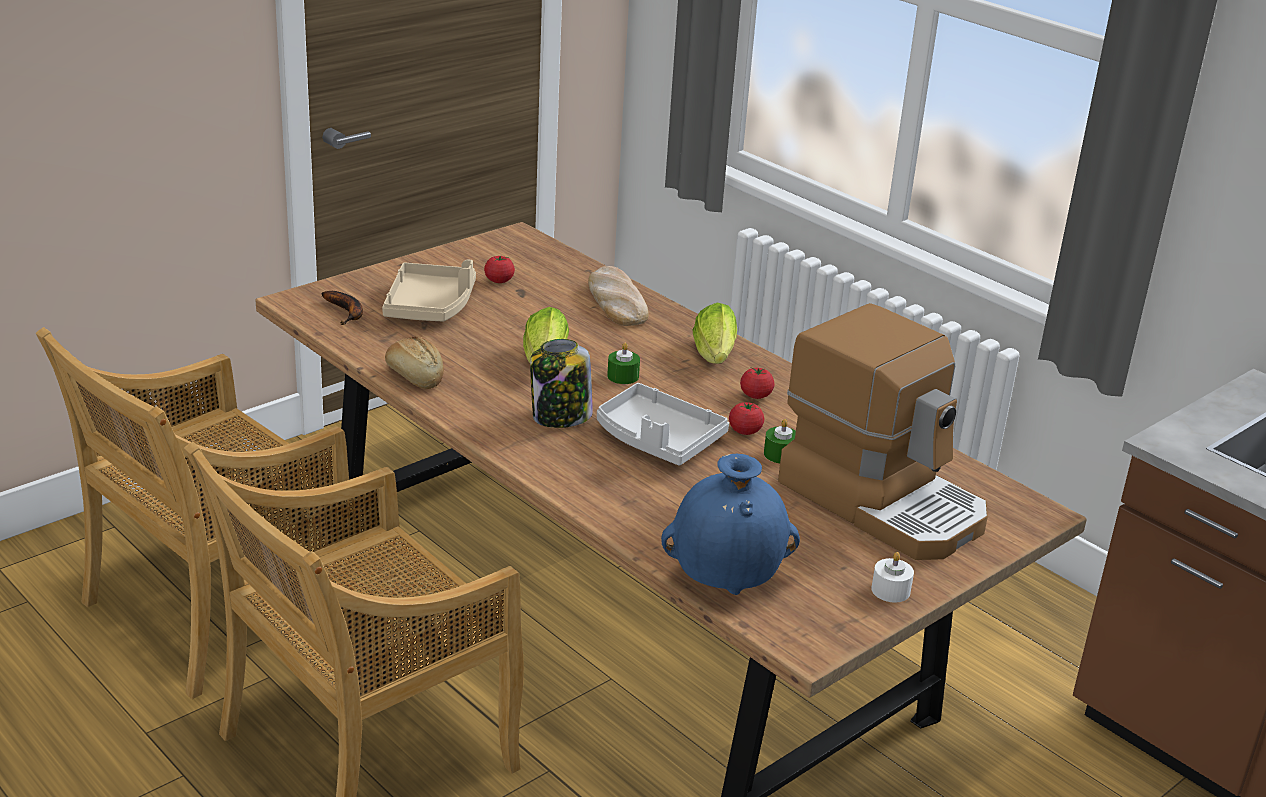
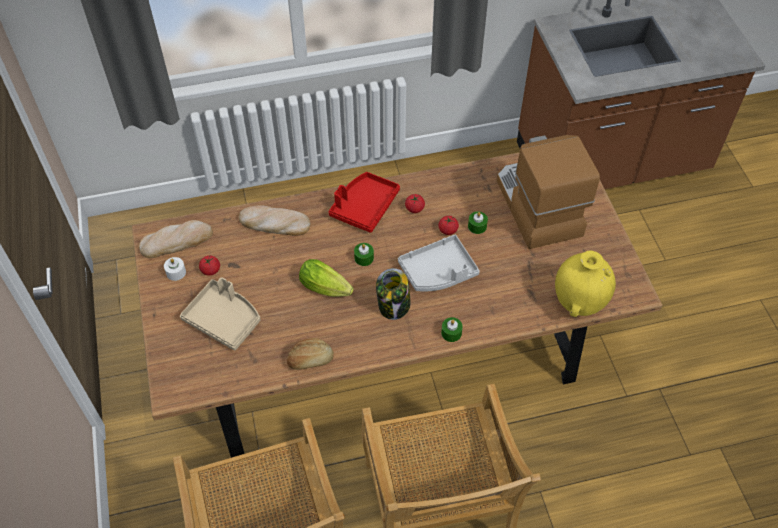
camera: 60 degrees left, 25 degrees up
banana [321,291,363,325] -> none
blue vase [661,454,800,595] -> yellow vase [555,251,616,317]
lettuce [693,303,737,364] -> red tray [329,172,400,233]
coffee machine [778,303,988,560] -> coffee machine turned 90 degrees counterclockwise [497,135,600,249]
white candle [871,552,914,603] -> white candle moved to [164,257,186,281]
none -> bread [139,220,213,258]
none -> green candle [441,317,463,342]

